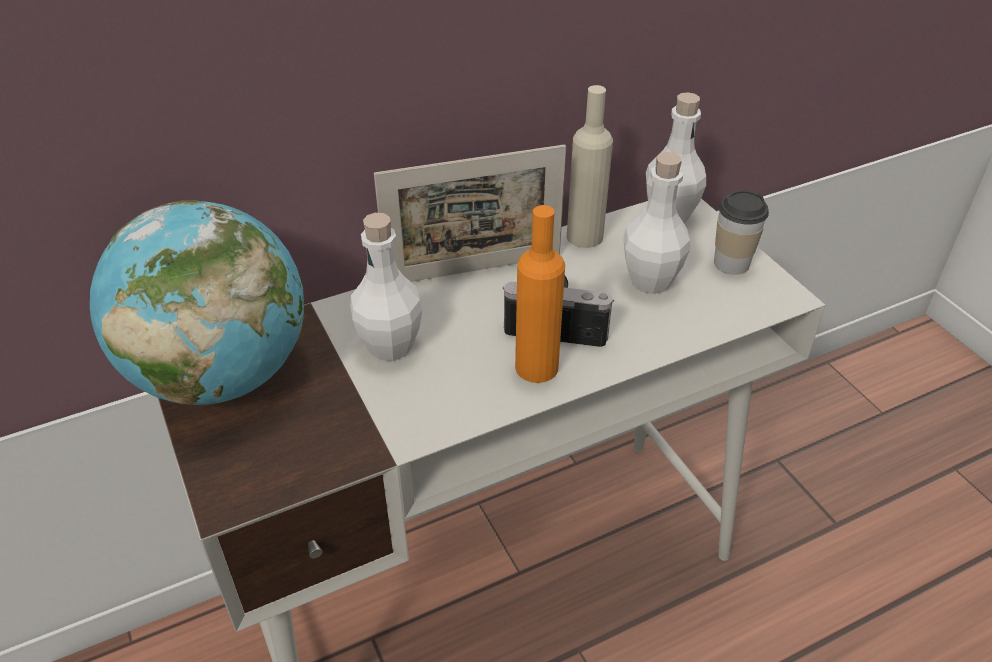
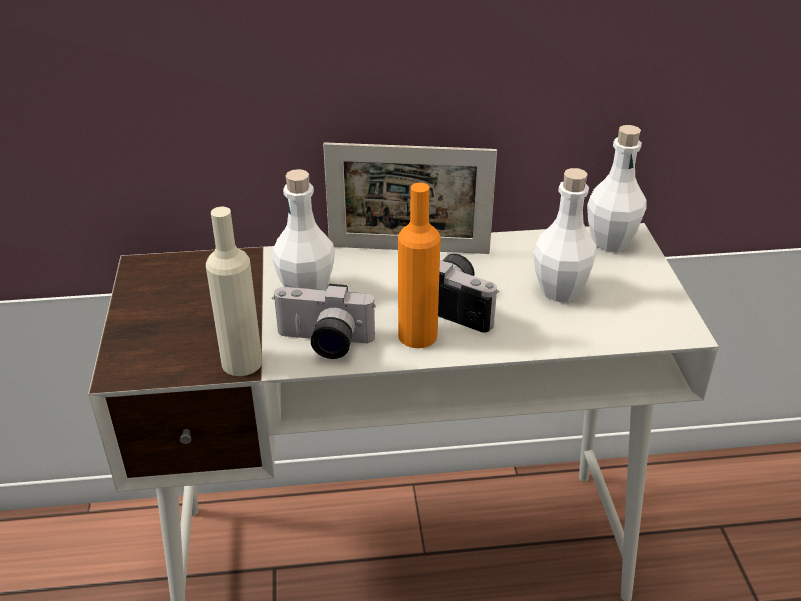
camera: 20 degrees right, 5 degrees down
globe [90,201,304,405] -> none
beige bottle [567,85,613,248] -> beige bottle moved to [206,207,262,376]
cup [714,190,769,275] -> none
none -> camera [272,284,376,359]

